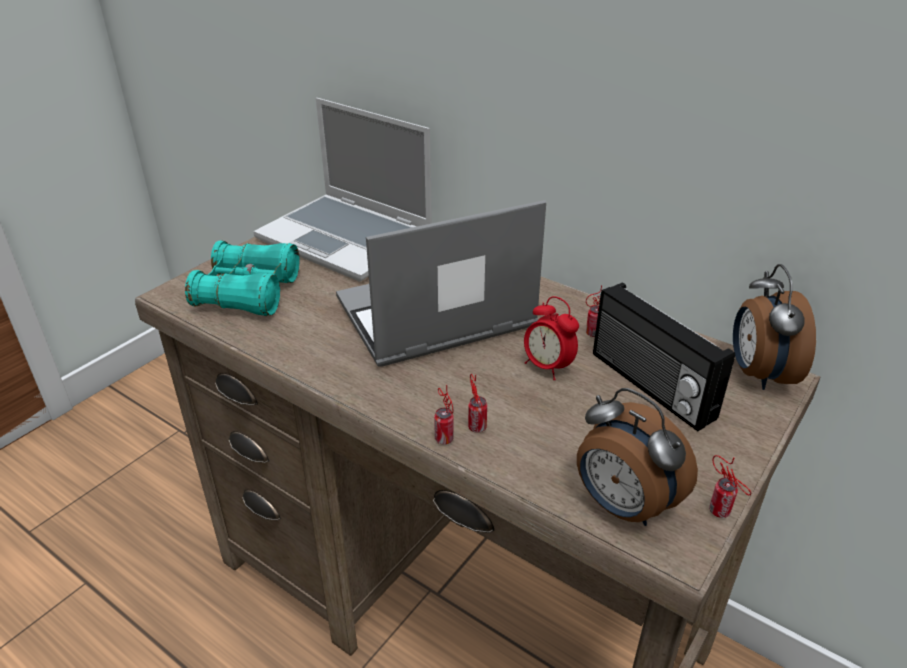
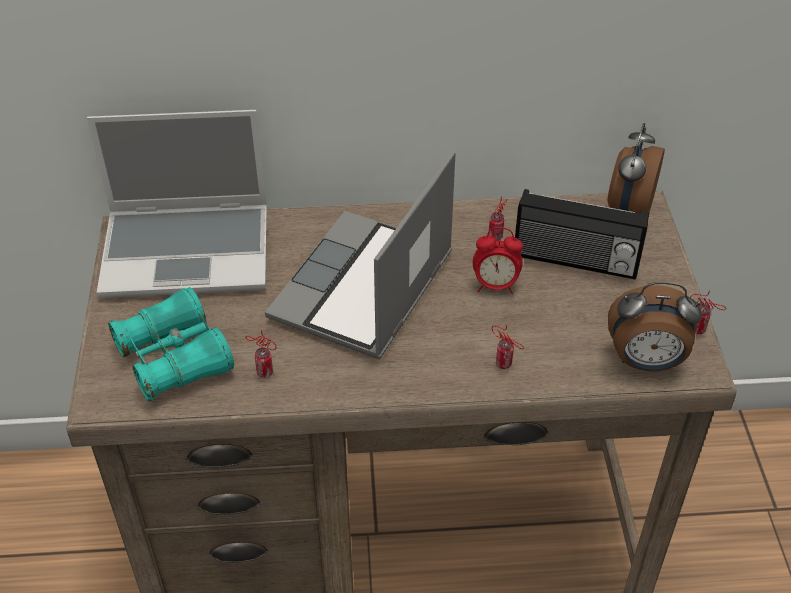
camera: 40 degrees left, 10 degrees up
can [434,385,454,445] -> can moved to [246,330,276,378]
alarm clock [733,264,816,390] -> alarm clock turned 60 degrees clockwise [607,123,665,214]

